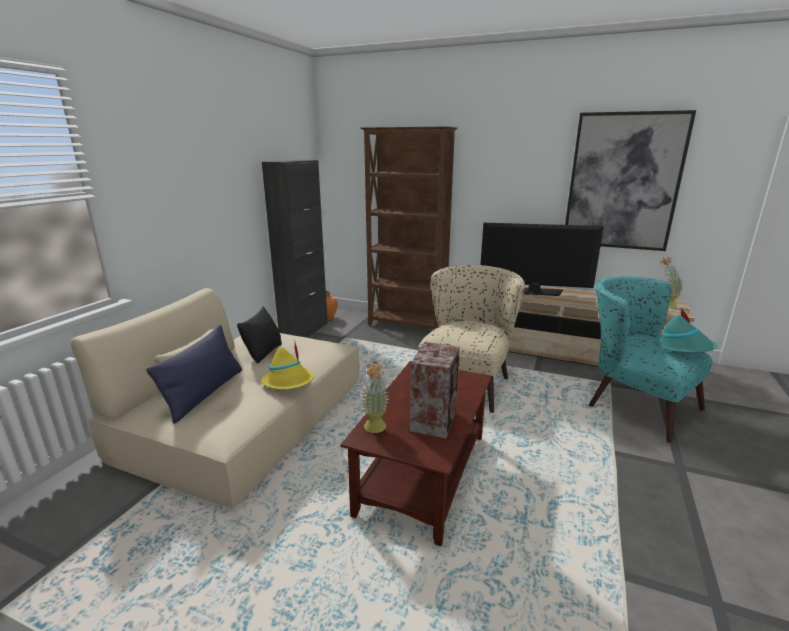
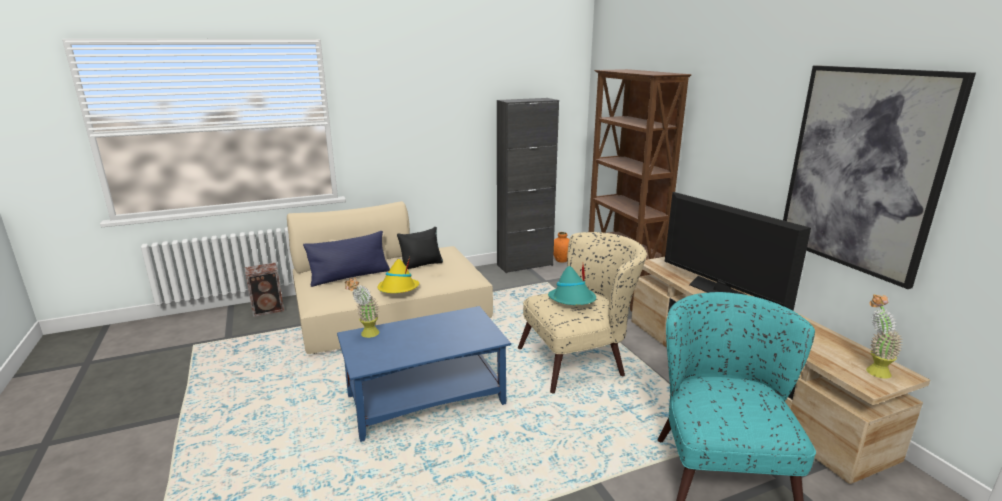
camera: 45 degrees right, 0 degrees up
brown coffee table [340,361,492,546] -> blue coffee table [337,306,511,442]
speaker [410,342,460,438] -> speaker moved to [244,263,284,317]
turquoise hat [654,308,717,353] -> turquoise hat moved to [548,265,596,305]

